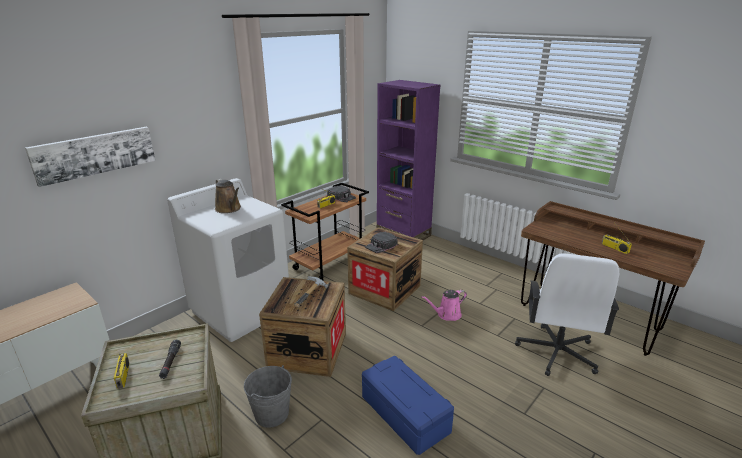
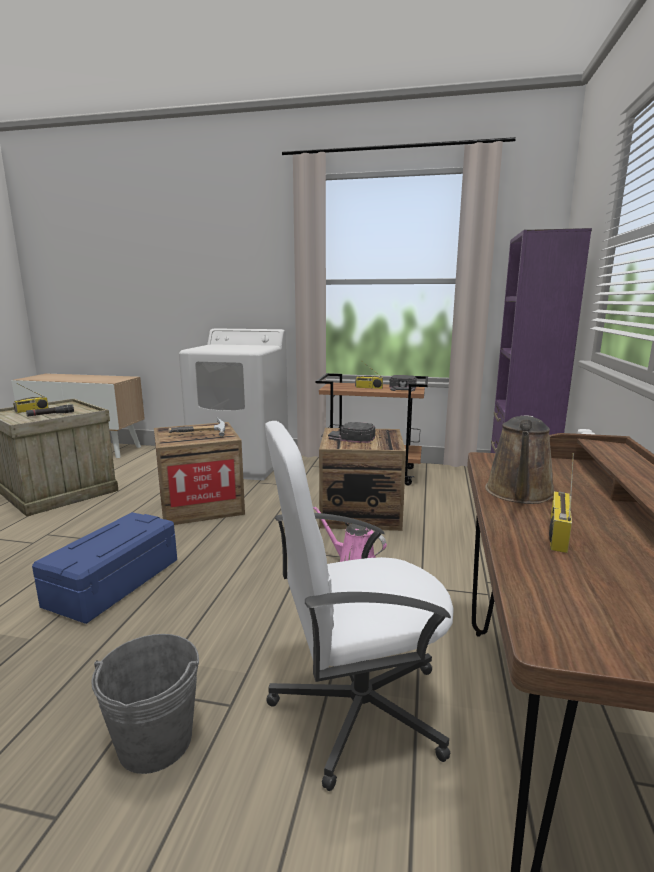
camera: 60 degrees right, 10 degrees down
picture [25,127,155,187] -> none
brown watering can [215,179,241,213] -> brown watering can moved to [485,415,555,504]
grey bucket [244,365,292,428] -> grey bucket moved to [91,634,199,774]

